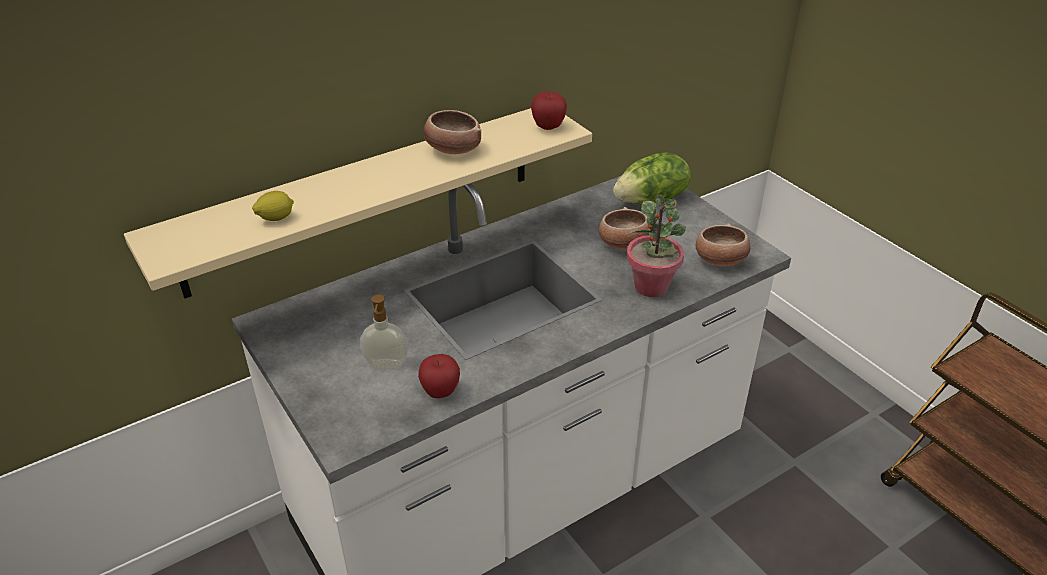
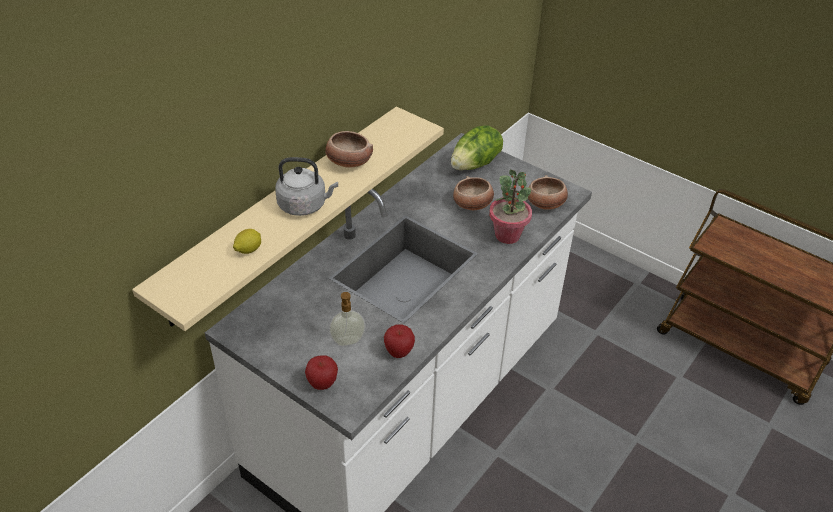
camera: 20 degrees left, 5 degrees up
apple [531,91,567,130] -> apple moved to [305,355,338,390]
none -> grey kettle [275,157,338,216]

